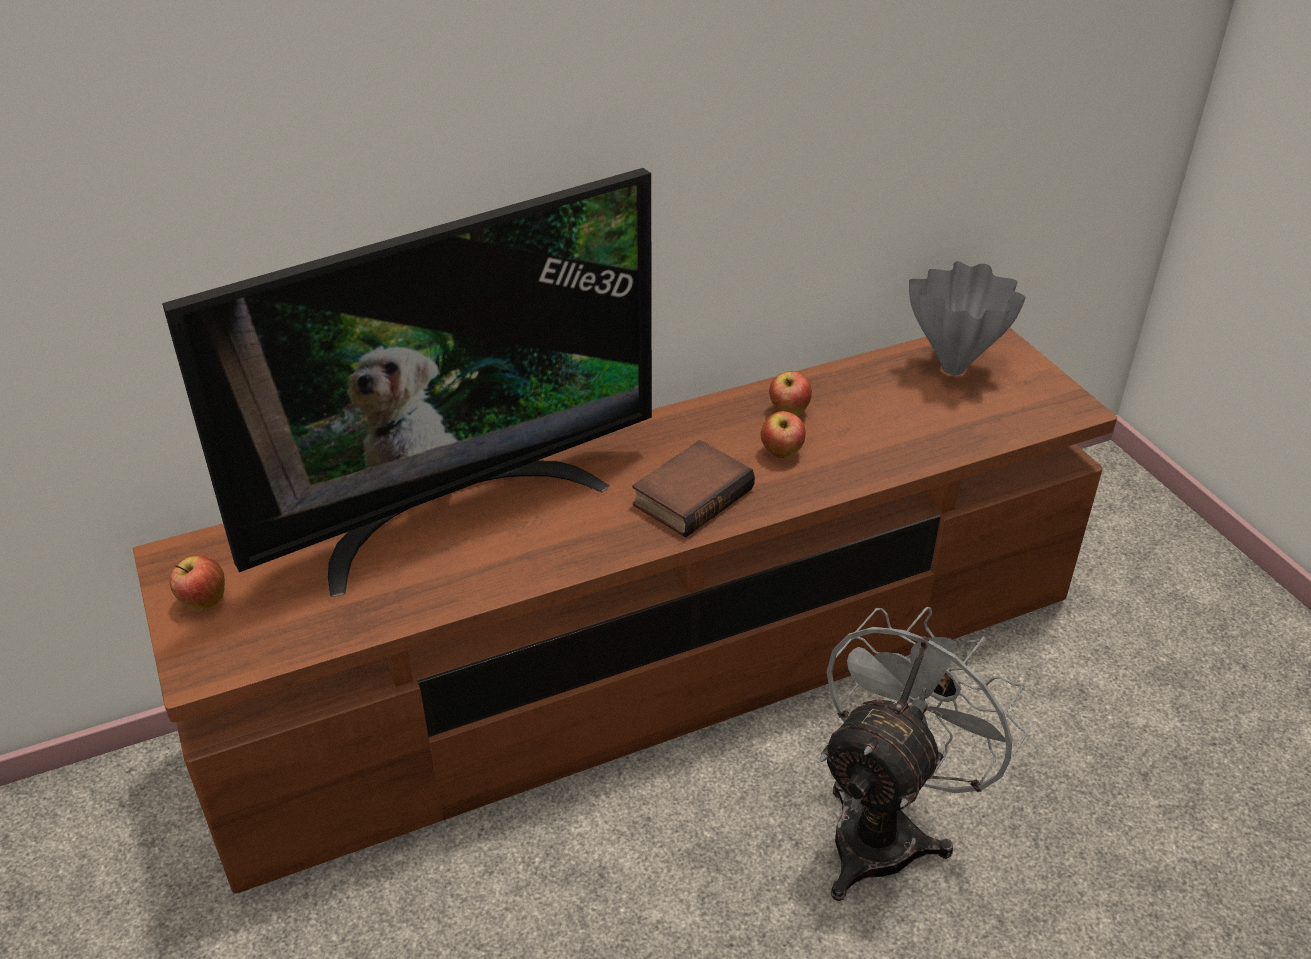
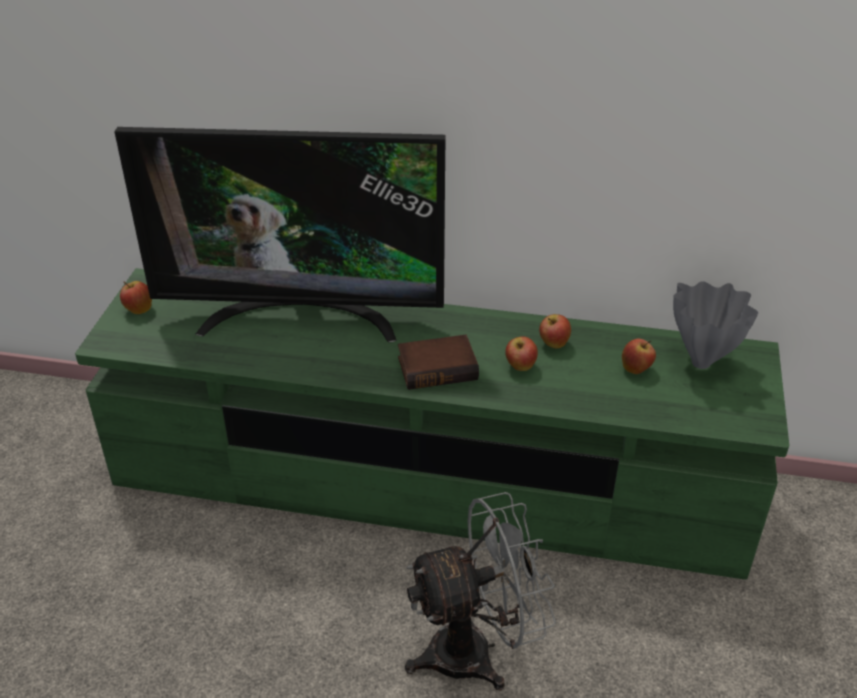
camera: 35 degrees right, 0 degrees up
brown tv stand [133,328,1117,894] -> green tv stand [75,268,789,580]
none -> apple [622,339,656,374]

